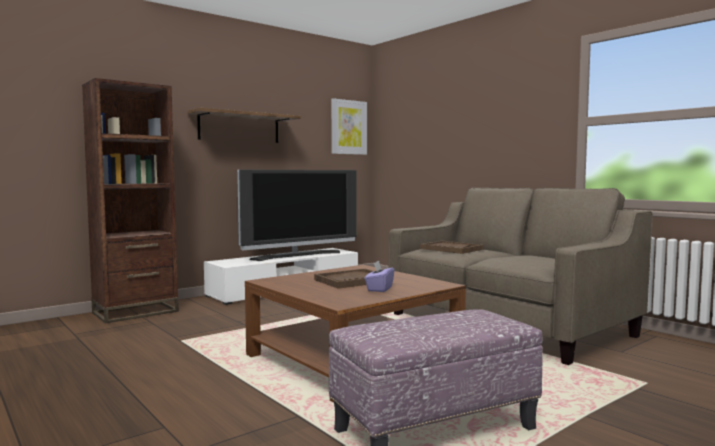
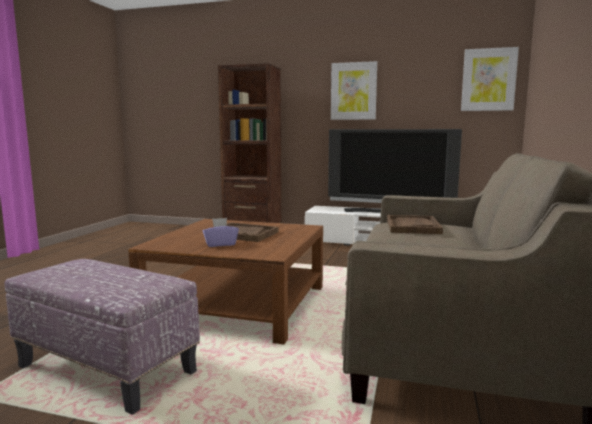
camera: 55 degrees right, 5 degrees up
shelf [187,108,301,143] -> picture [331,61,377,120]

